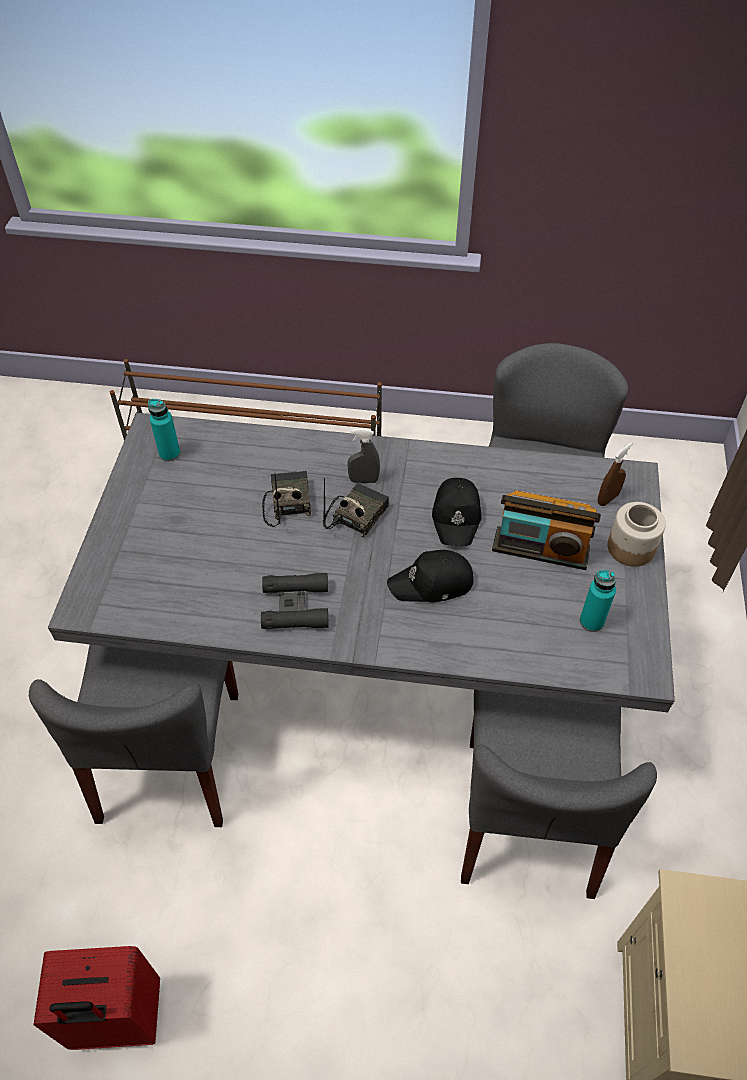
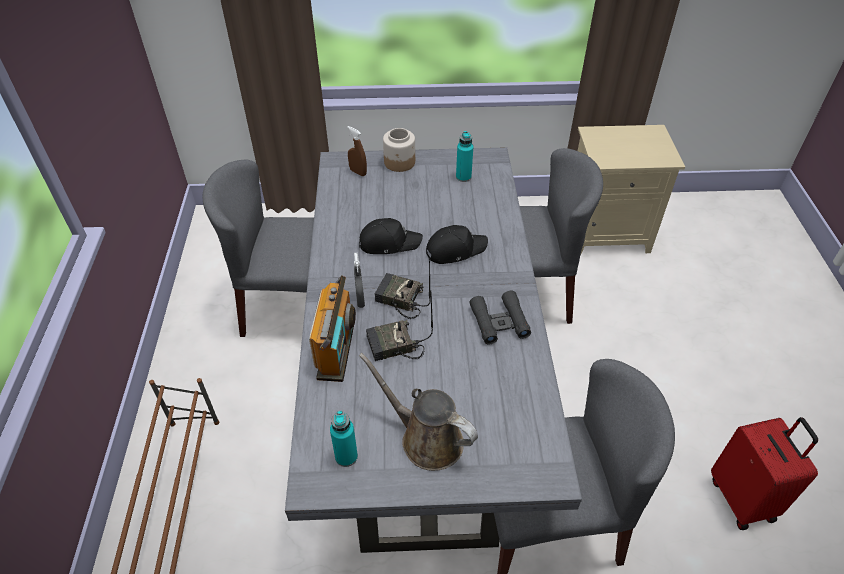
camera: 100 degrees left, 5 degrees down
black cap [387,550,474,602] -> black cap turned 90 degrees counterclockwise [426,225,488,264]
radio [492,490,601,570] -> radio moved to [309,275,356,382]
none -> brown watering can [359,353,478,471]

